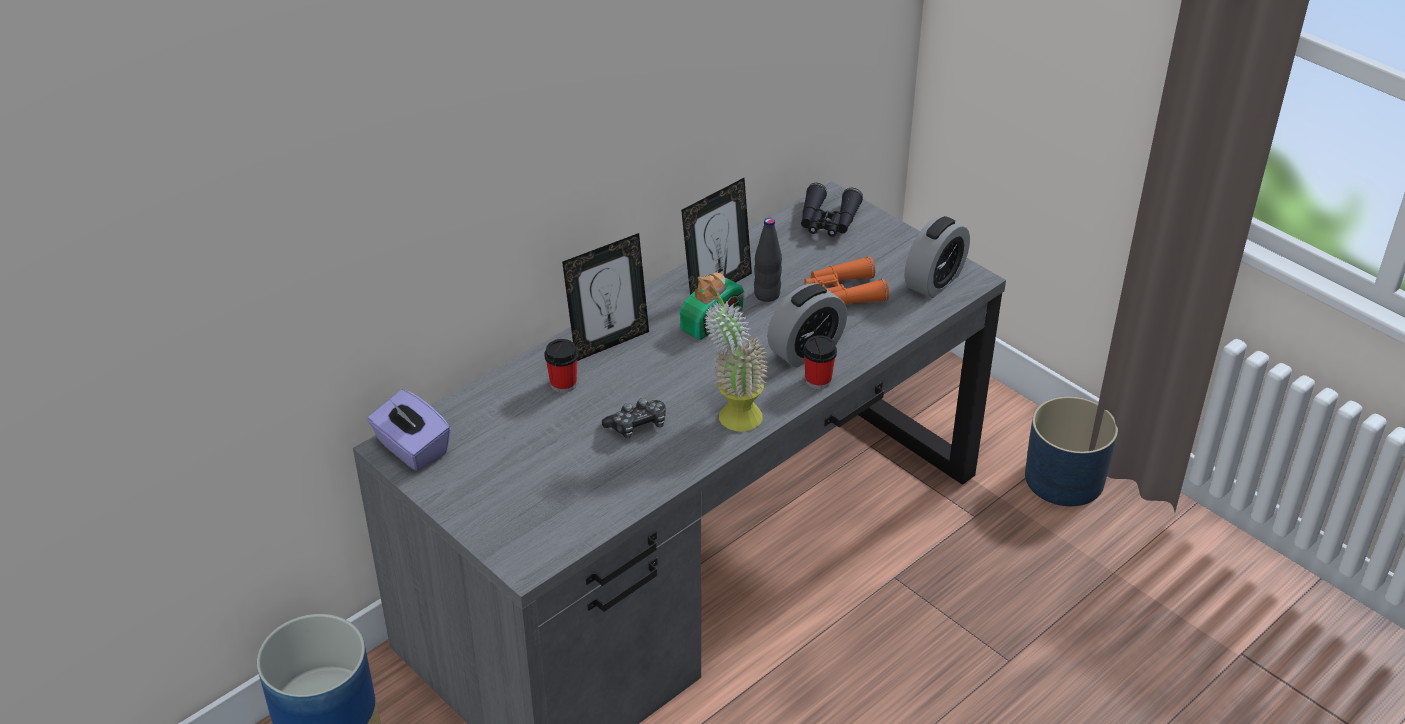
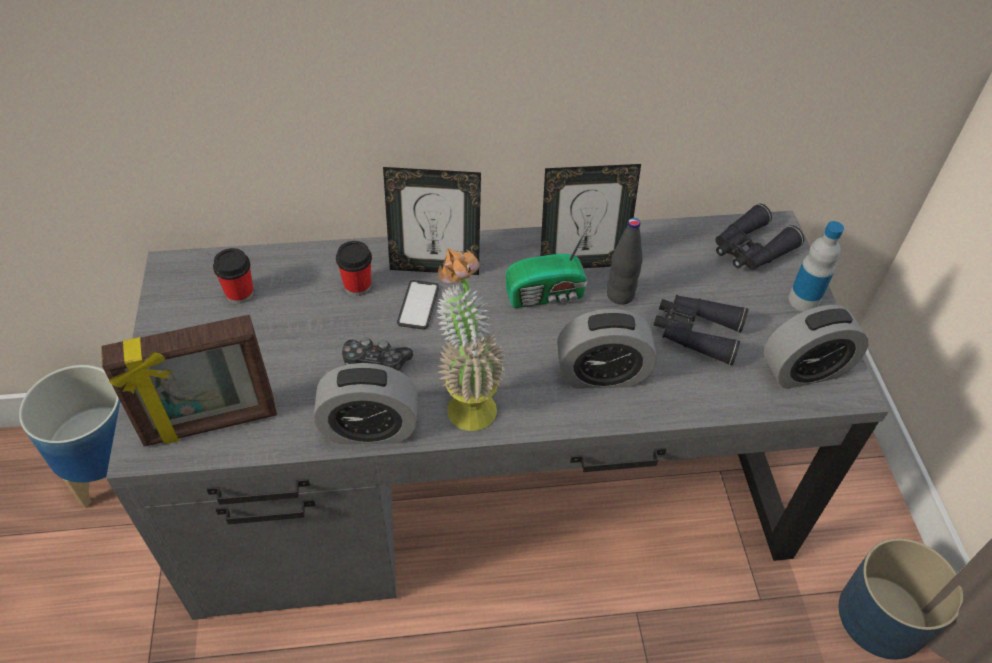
camera: 35 degrees right, 10 degrees up
purple tissue box [367,390,451,471] -> none
cup [803,335,837,389] -> cup moved to [213,248,254,304]
orange binoculars [804,256,889,304] -> black binoculars [653,294,748,366]
none -> picture frame [101,315,277,447]
none -> alarm clock [314,363,418,444]
none -> phone [397,280,439,330]
none -> bottle [788,221,844,312]

